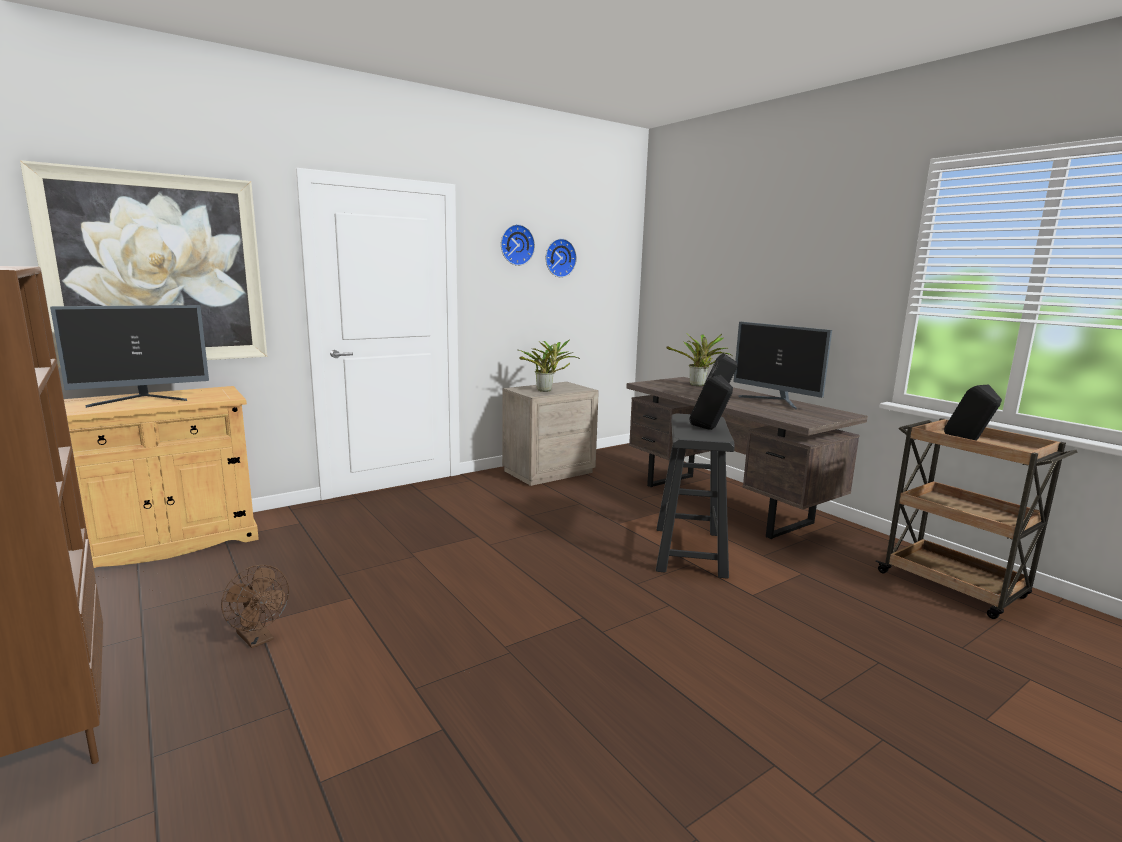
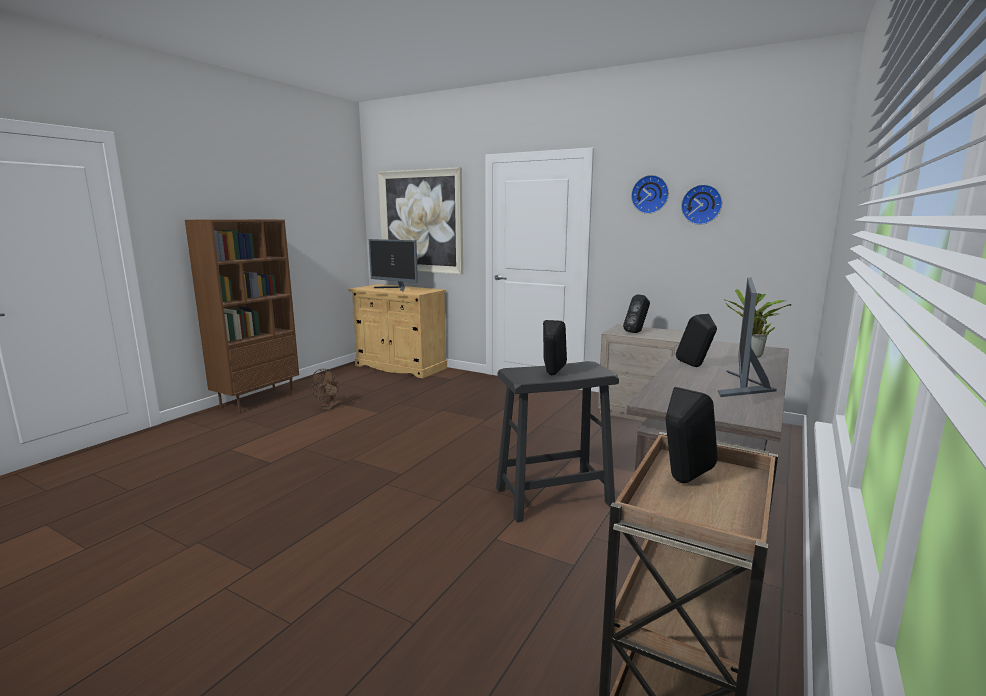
camera: 65 degrees right, 0 degrees up
potted plant [519,339,580,392] -> black speaker [623,295,650,333]

